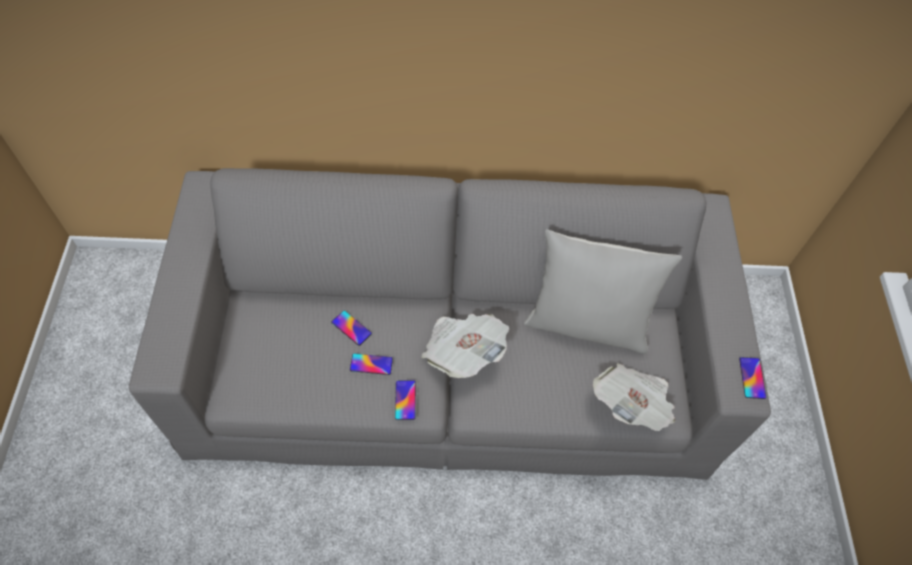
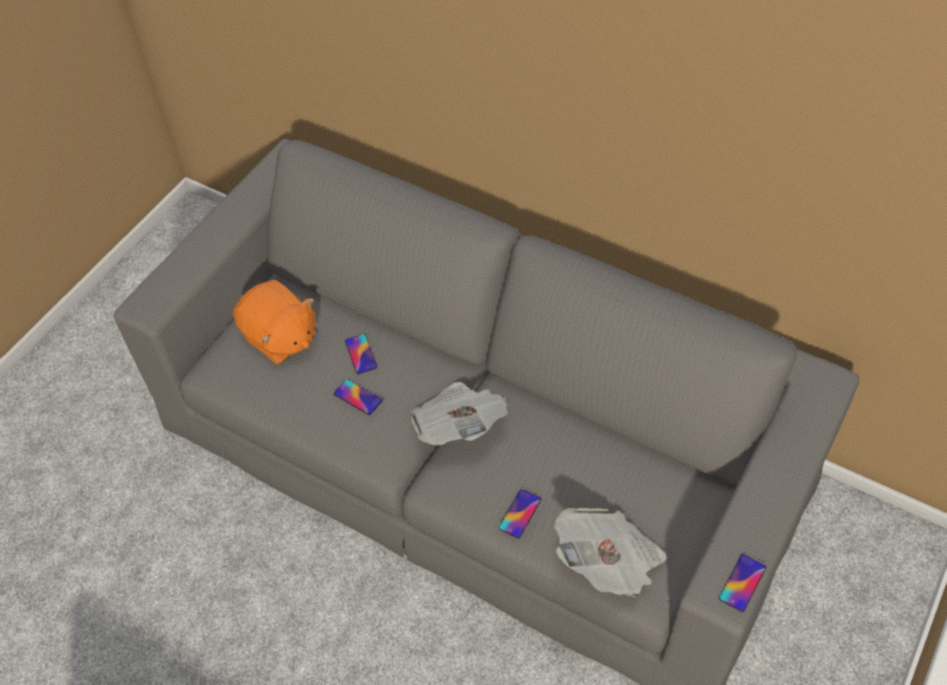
camera: 35 degrees right, 5 degrees down
phone [395,381,416,420] -> phone moved to [499,489,541,538]
grey pillow [524,229,682,354] -> none
none -> orange plush toy [233,280,316,365]

